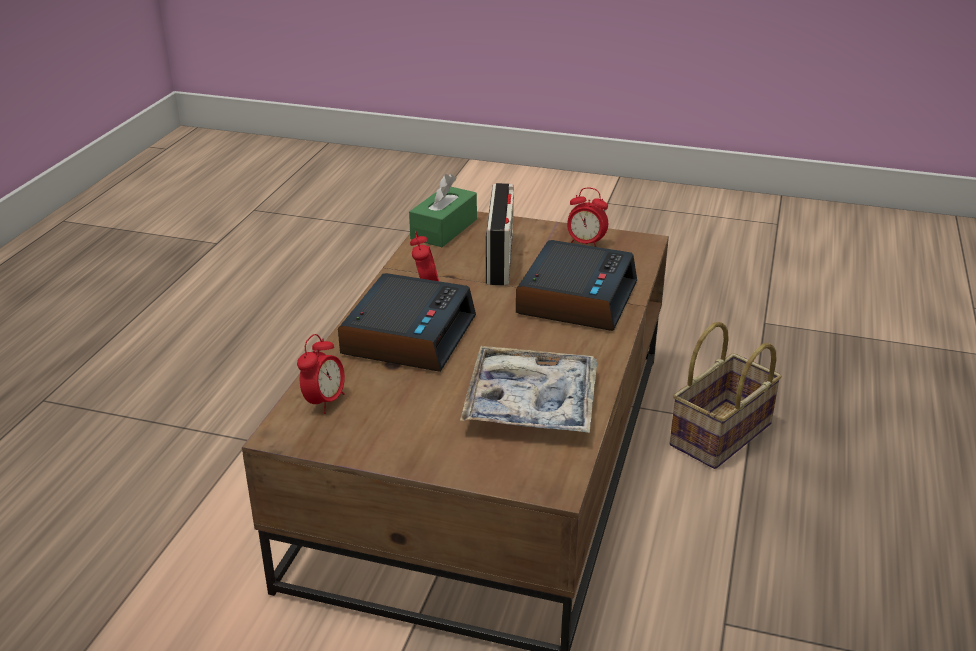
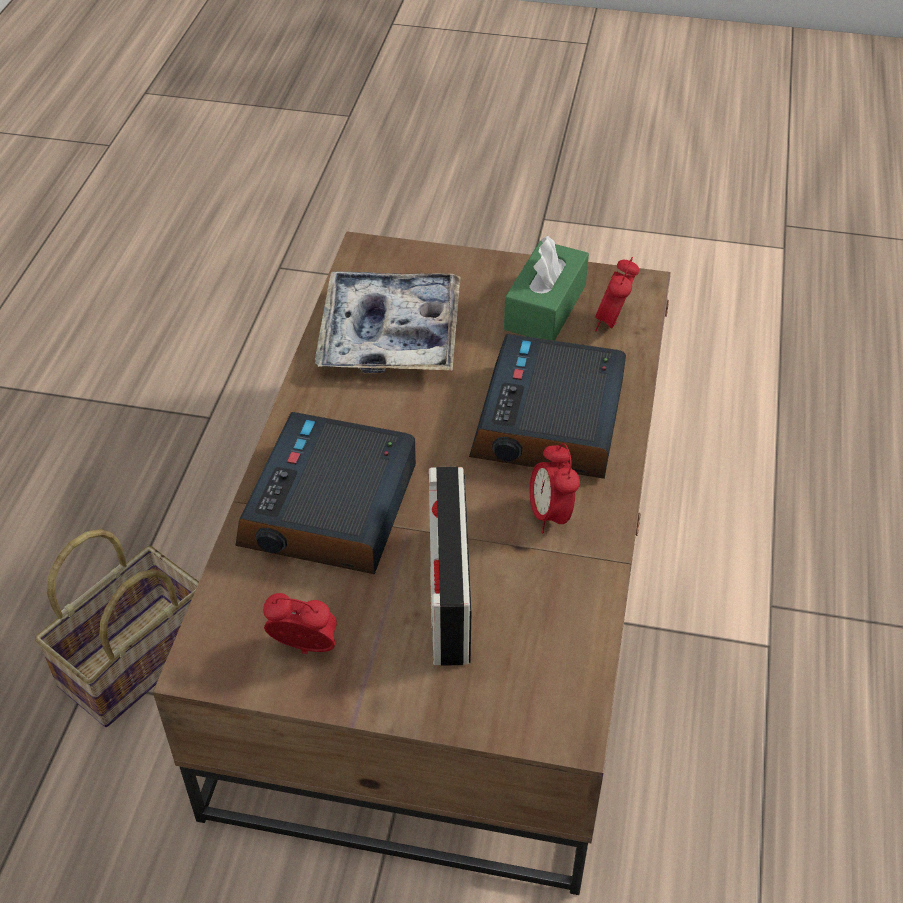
camera: 175 degrees right, 15 degrees up
green tissue box [409,174,477,247] -> green tissue box moved to [504,236,589,341]

